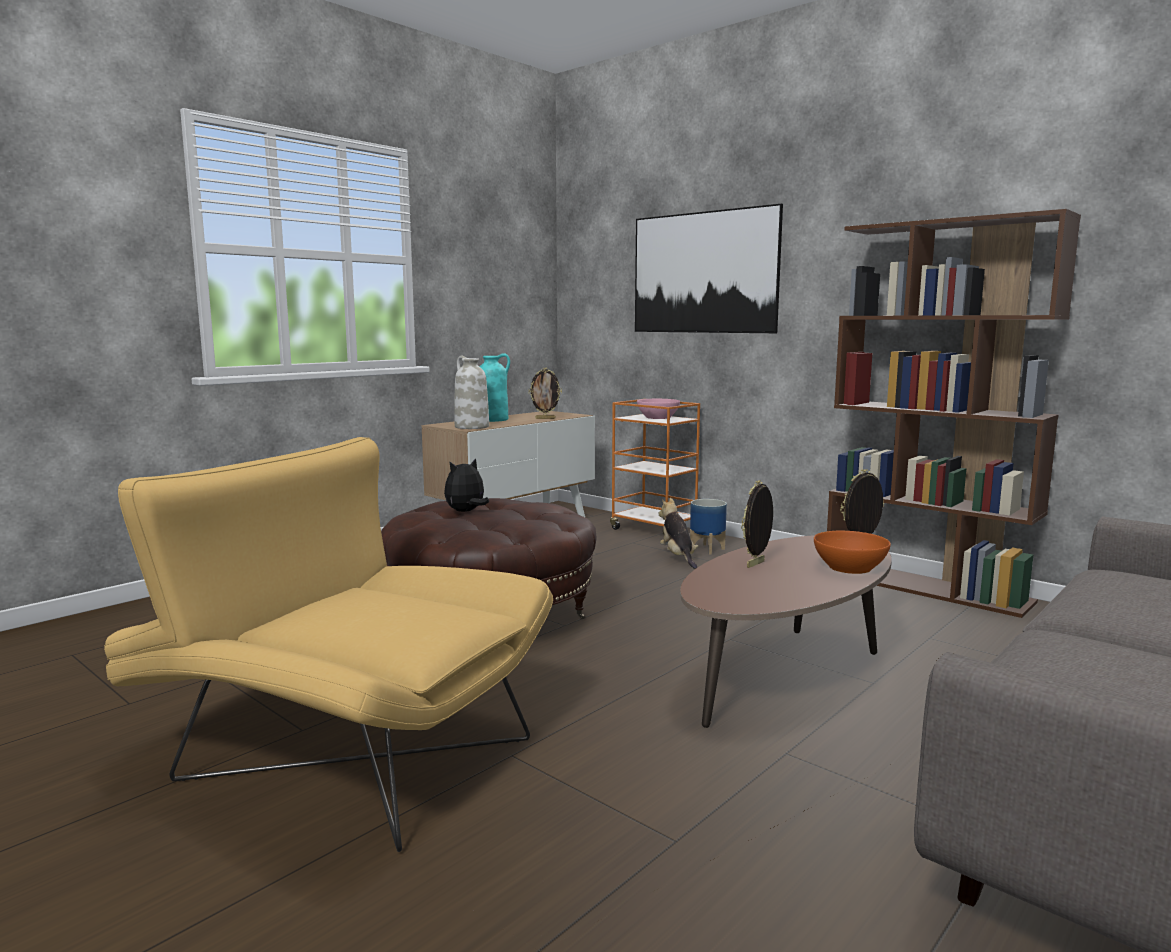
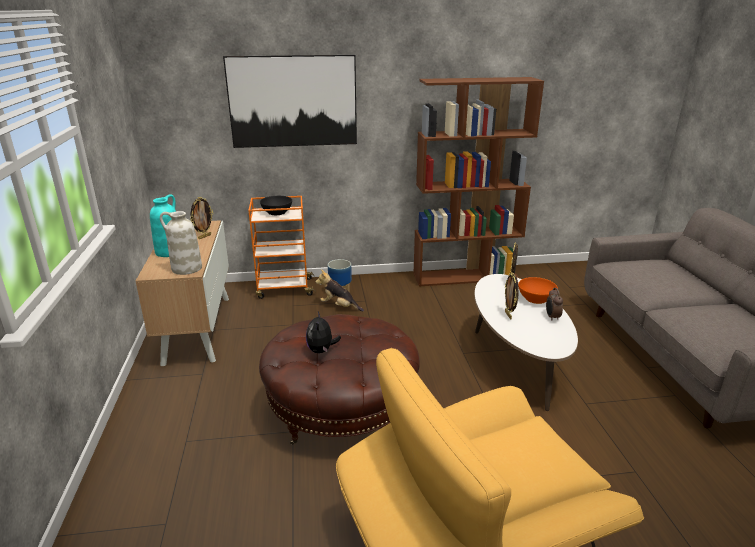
camera: 50 degrees left, 15 degrees up
pink bowl [637,399,680,419] -> black bowl [260,196,292,215]
brown coffee table [680,535,892,728] -> white coffee table [474,274,578,411]
none -> alarm clock [546,288,563,321]

